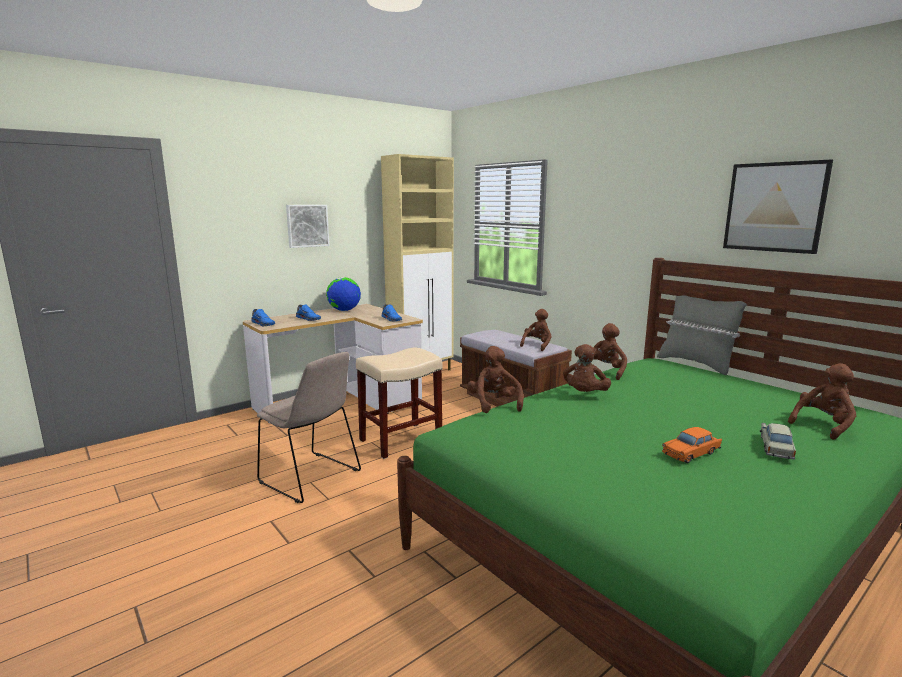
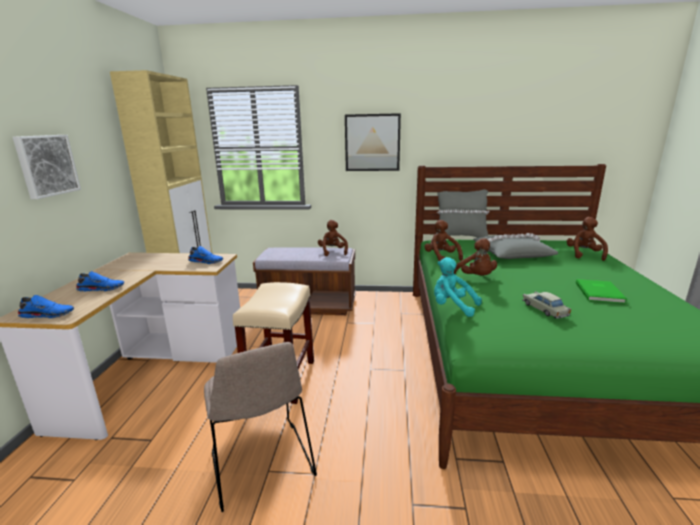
camera: 45 degrees left, 5 degrees up
beige chair [257,352,361,503] -> beige chair turned 75 degrees clockwise [204,342,317,512]
globe [326,277,361,311] -> none
brown plush toy [467,346,523,413] -> turquoise plush toy [434,257,482,317]
orange toy car [662,427,722,463] -> green book [576,279,627,304]
picture [723,159,833,254] -> picture moved to [345,113,401,171]
beige toy car [760,423,796,459] -> beige toy car moved to [523,291,571,319]
none -> grey pillow [473,233,558,259]

